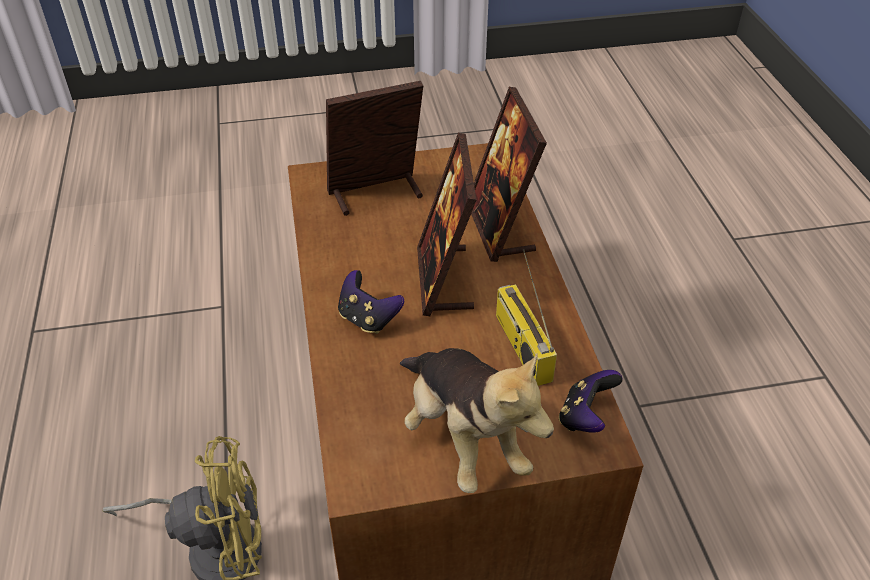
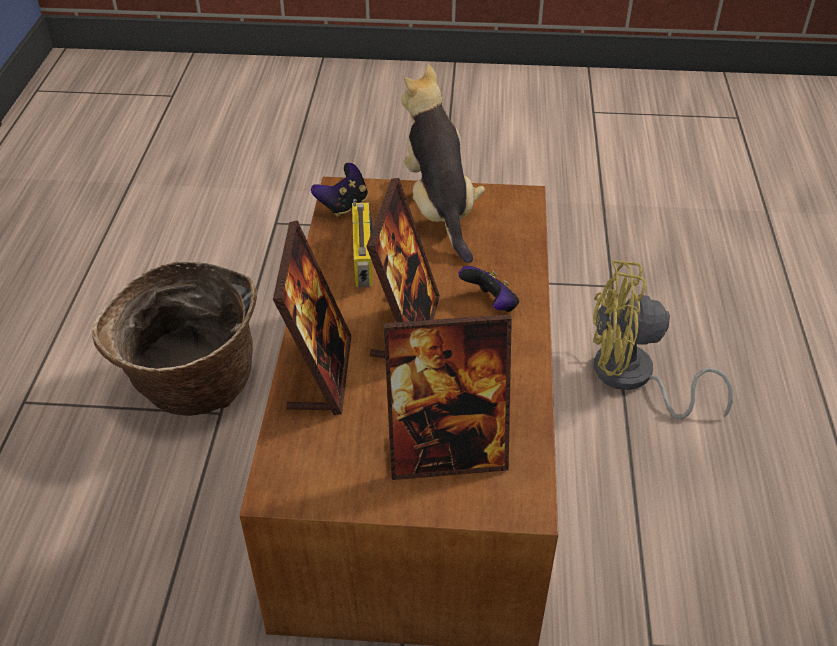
camera: 165 degrees left, 0 degrees up
none -> basket [92,261,257,416]

